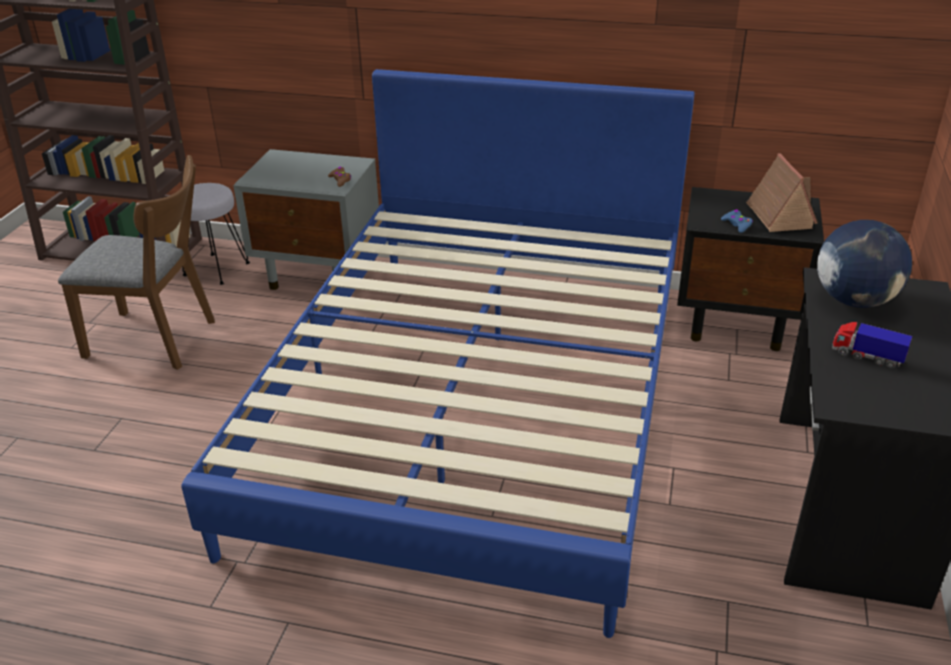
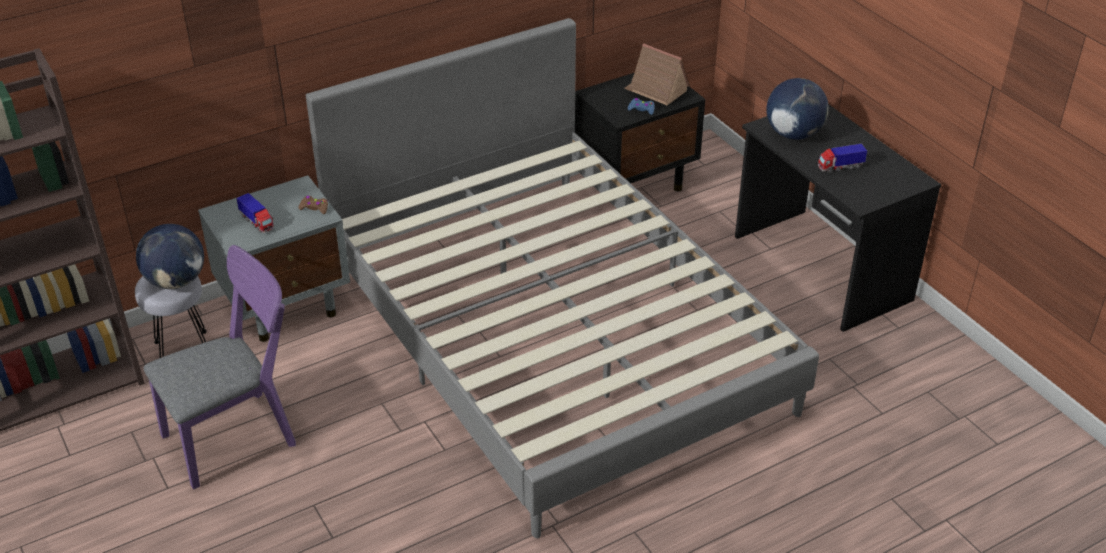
camera: 45 degrees left, 5 degrees up
brown chair [58,155,215,370] -> purple chair [143,245,296,490]
blue bed [181,69,695,638] -> grey bed [306,18,819,538]
none -> globe [136,224,204,289]
none -> toy truck [236,193,274,233]

